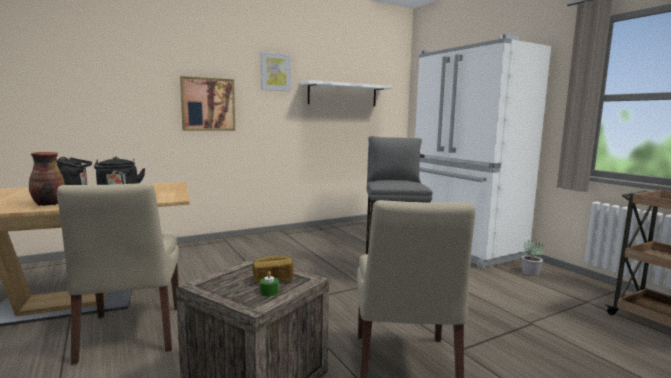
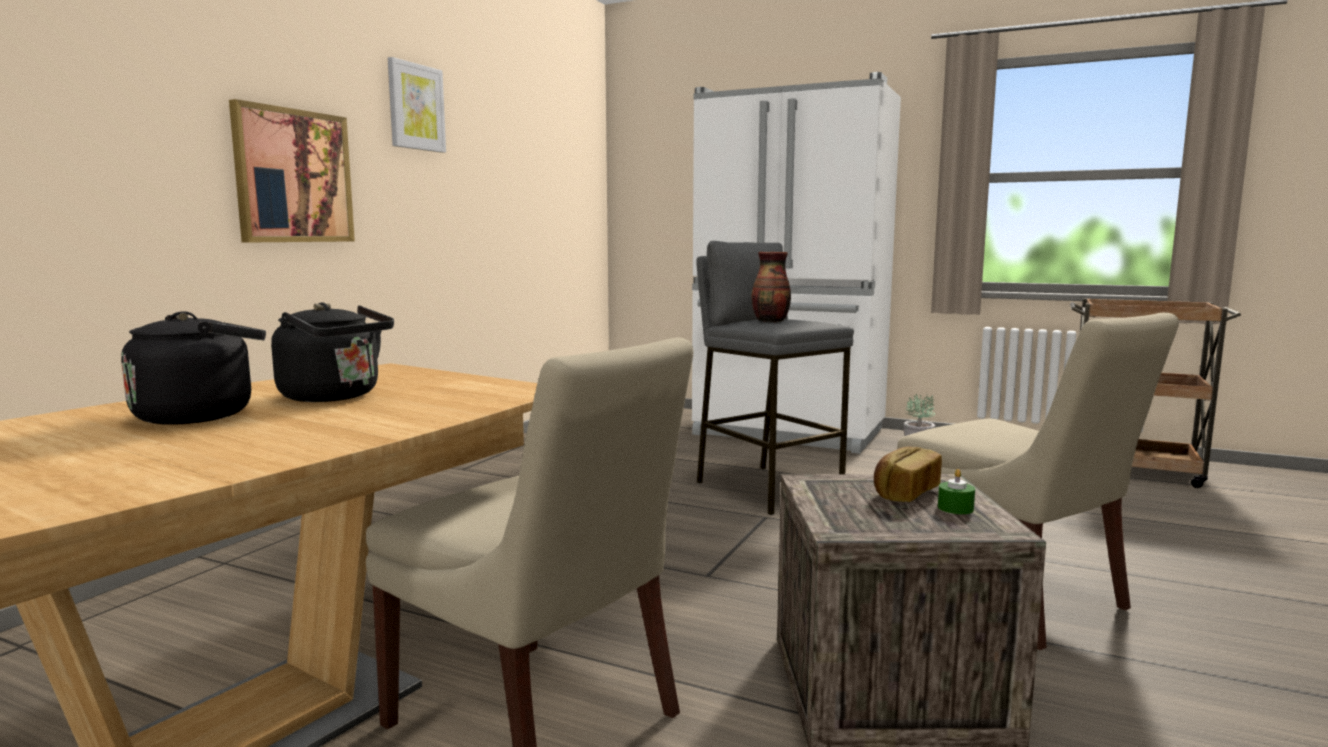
camera: 35 degrees left, 0 degrees up
vase [29,152,65,206] -> vase moved to [751,252,791,323]
white shelf [300,80,392,107] -> none

